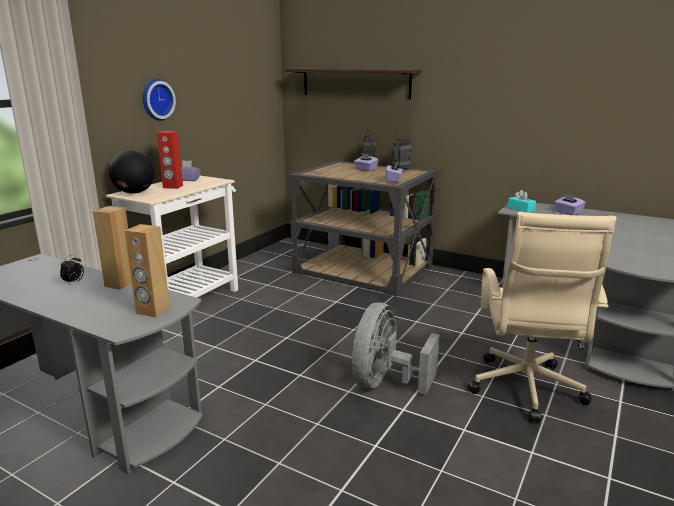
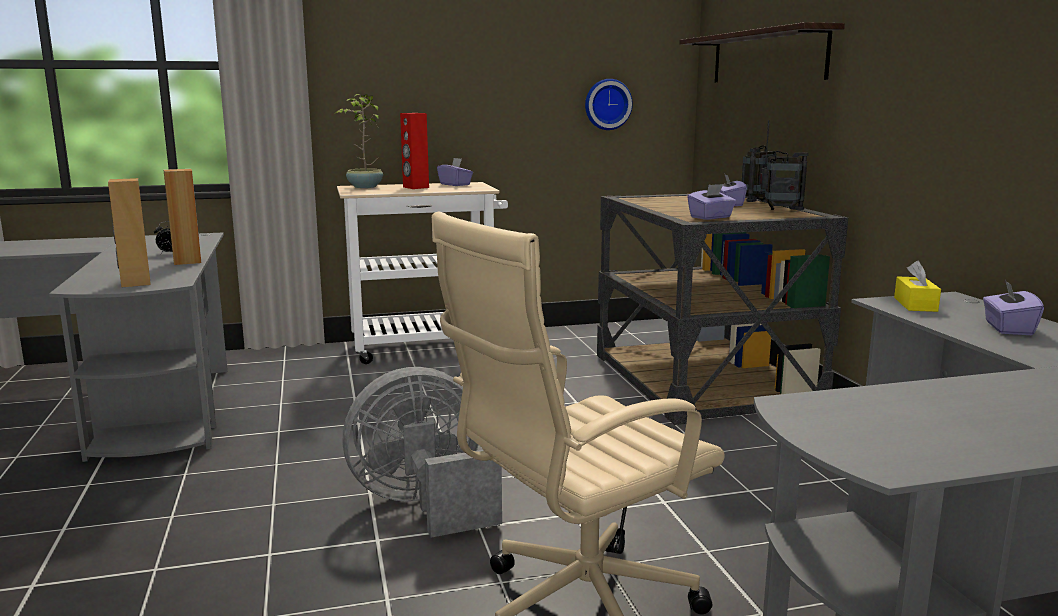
camera: 45 degrees right, 5 degrees down
globe [109,150,155,193] -> potted plant [336,94,383,188]
wall clock [143,79,176,121] -> wall clock moved to [585,79,633,130]
turquoise tissue box [508,190,536,213] -> yellow tissue box [894,260,941,312]

